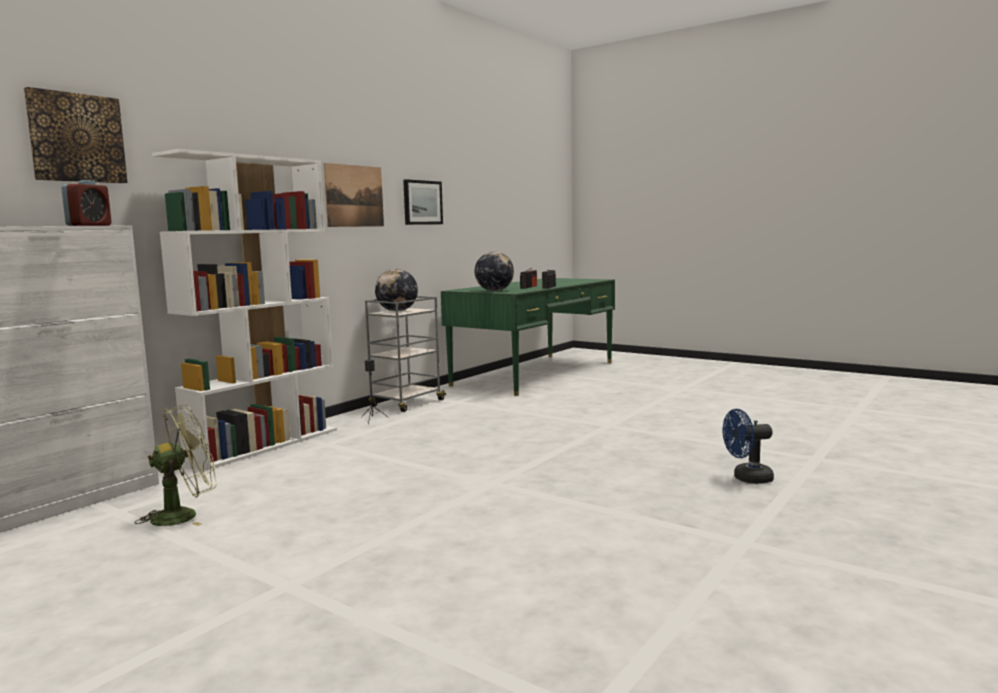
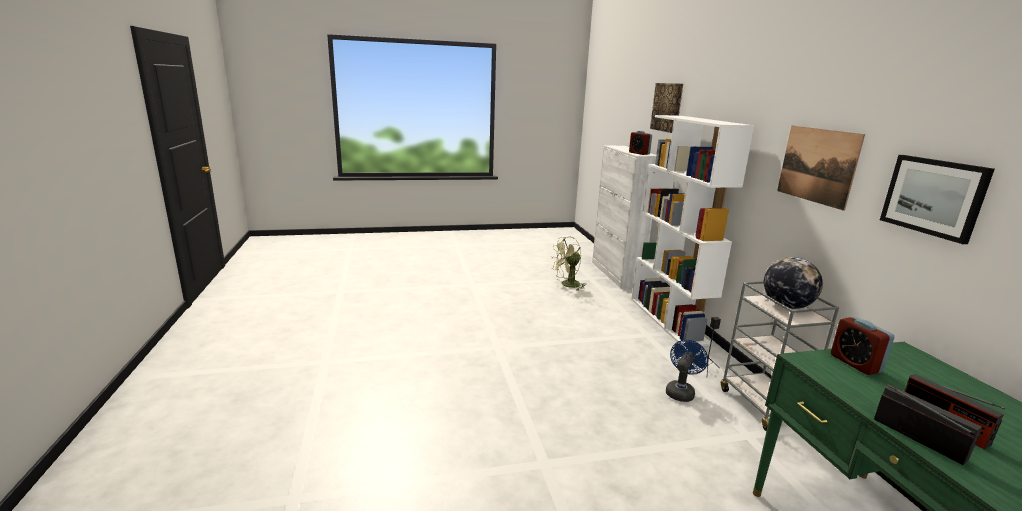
camera: 130 degrees right, 10 degrees up
green fan [135,405,217,526] -> green fan turned 60 degrees clockwise [553,236,587,290]
globe [475,251,514,291] -> alarm clock [831,317,894,375]
blue fan [723,409,774,484] -> blue fan moved to [666,340,708,402]

